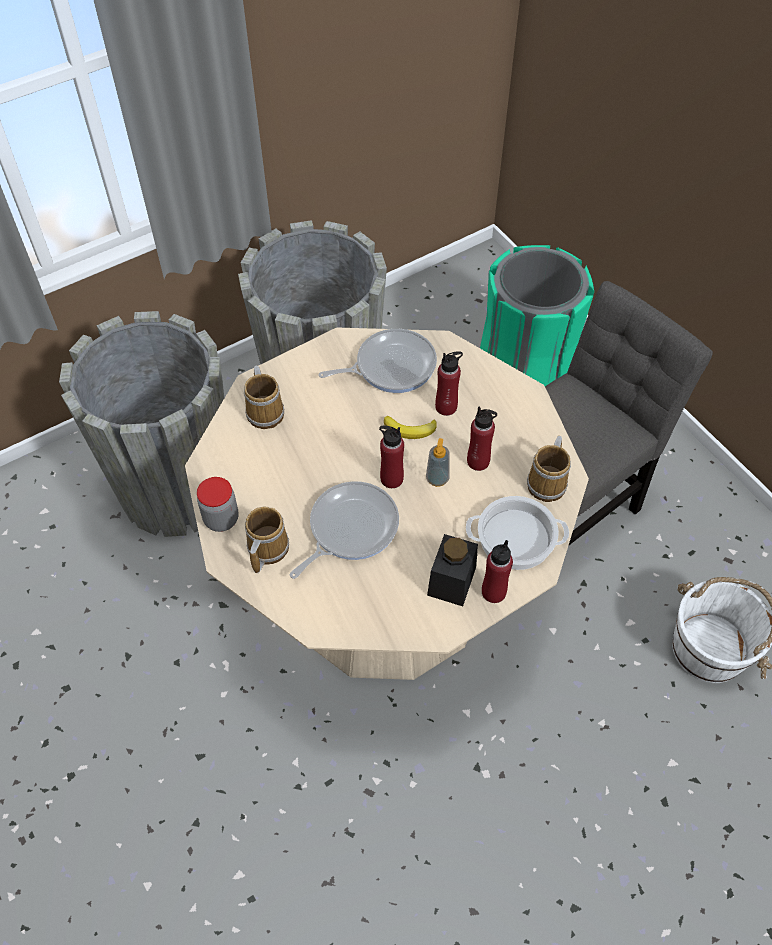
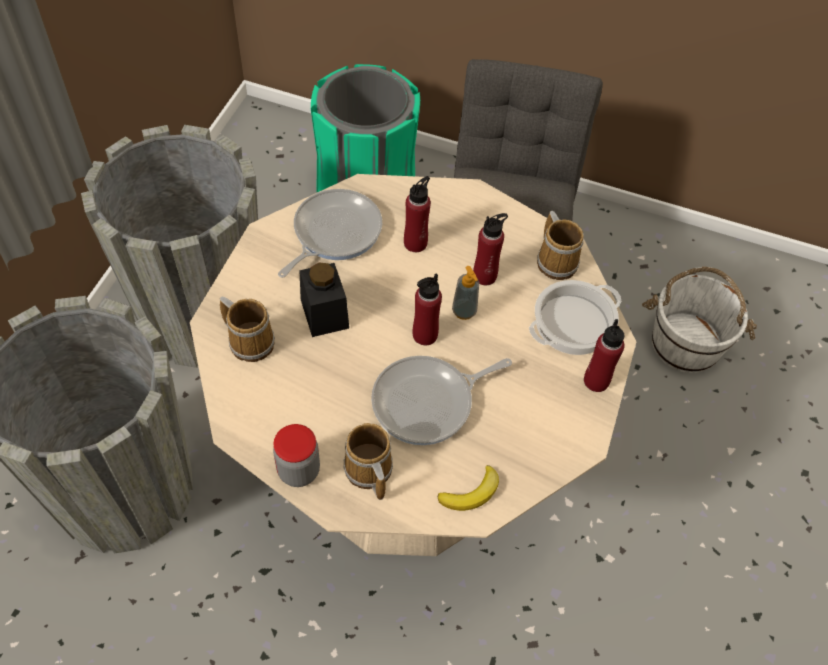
camera: 40 degrees left, 0 degrees up
frying pan [290,481,399,579] -> frying pan turned 120 degrees counterclockwise [371,356,512,445]
banana [384,416,437,439] -> banana moved to [438,465,499,511]
black jar [427,534,478,606] -> black jar moved to [299,263,349,337]

